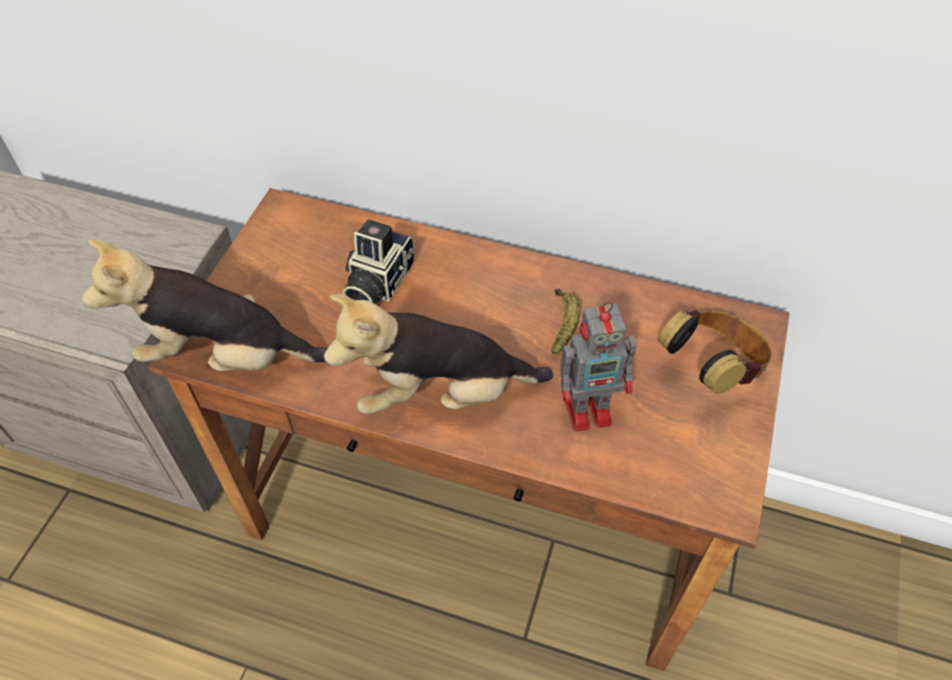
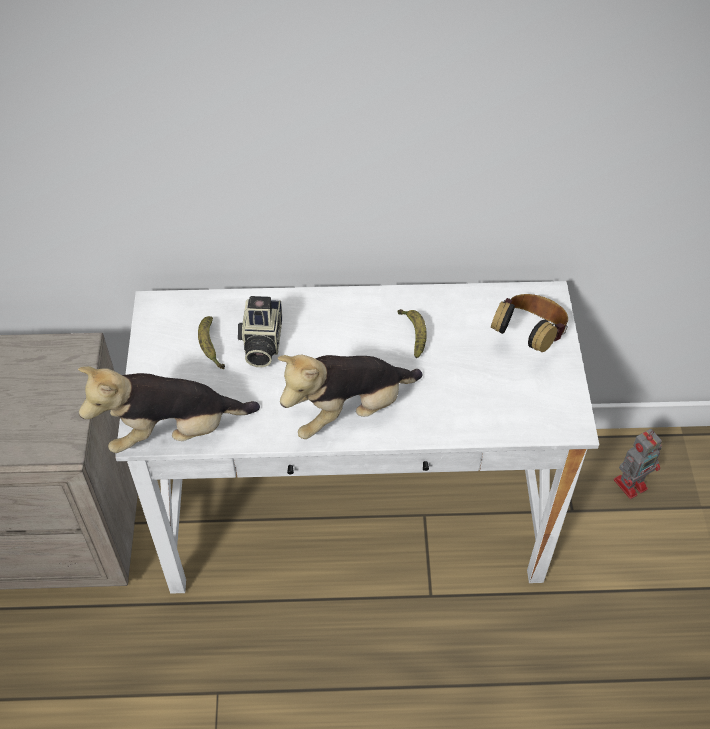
camera: 20 degrees left, 0 degrees up
brown desk [148,188,790,671] -> white desk [115,281,599,594]
toy robot [560,302,637,432] -> toy robot moved to [614,429,662,499]
none -> banana [198,316,225,369]

